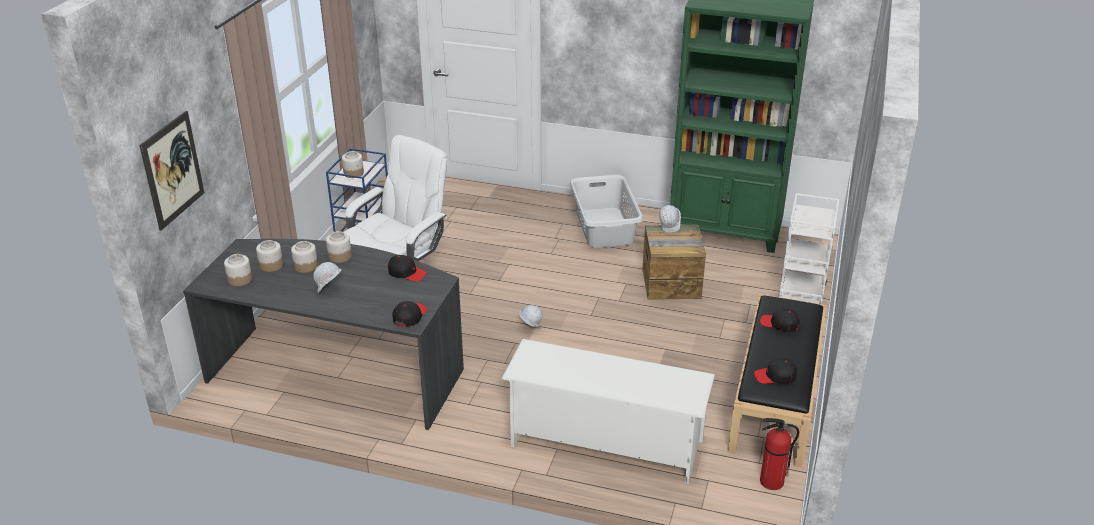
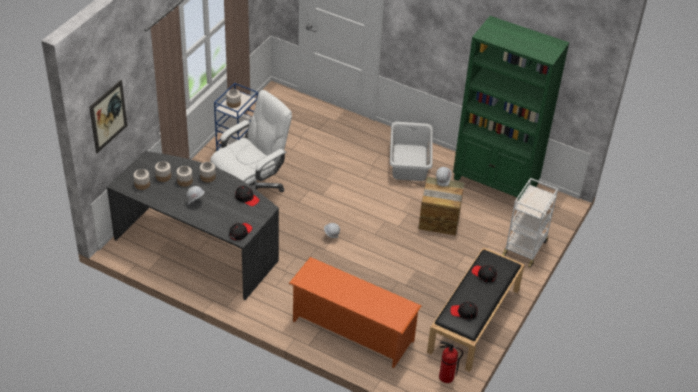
camera: 10 degrees right, 10 degrees up
white shoe rack [502,339,715,484] -> orange shoe rack [289,257,421,368]

